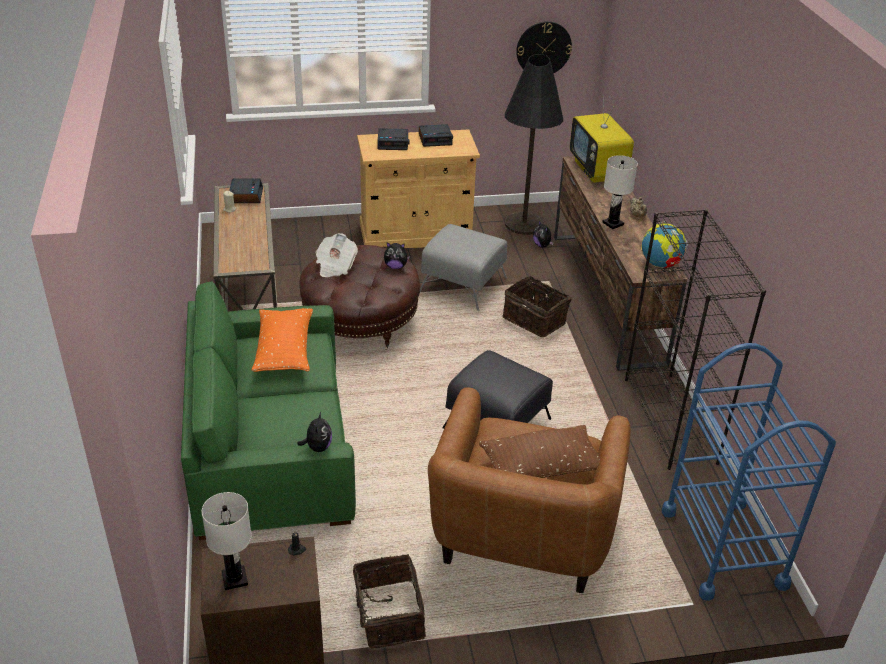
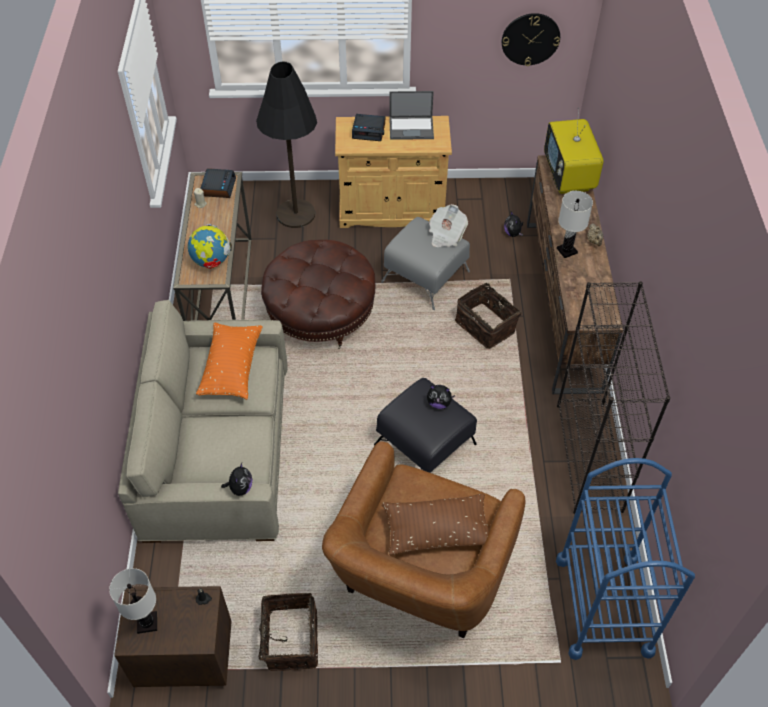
camera: 10 degrees right, 15 degrees up
green sofa [181,281,356,540] -> beige sofa [118,300,288,543]
newspaper [316,233,358,277] -> newspaper moved to [429,204,468,247]
plush toy [384,243,410,269] -> plush toy moved to [427,385,455,409]
alarm clock [419,124,453,147] -> laptop [389,91,434,140]
black floor lamp [505,54,563,235] -> black floor lamp moved to [256,61,317,228]
globe [641,221,688,268] -> globe moved to [188,224,232,269]

